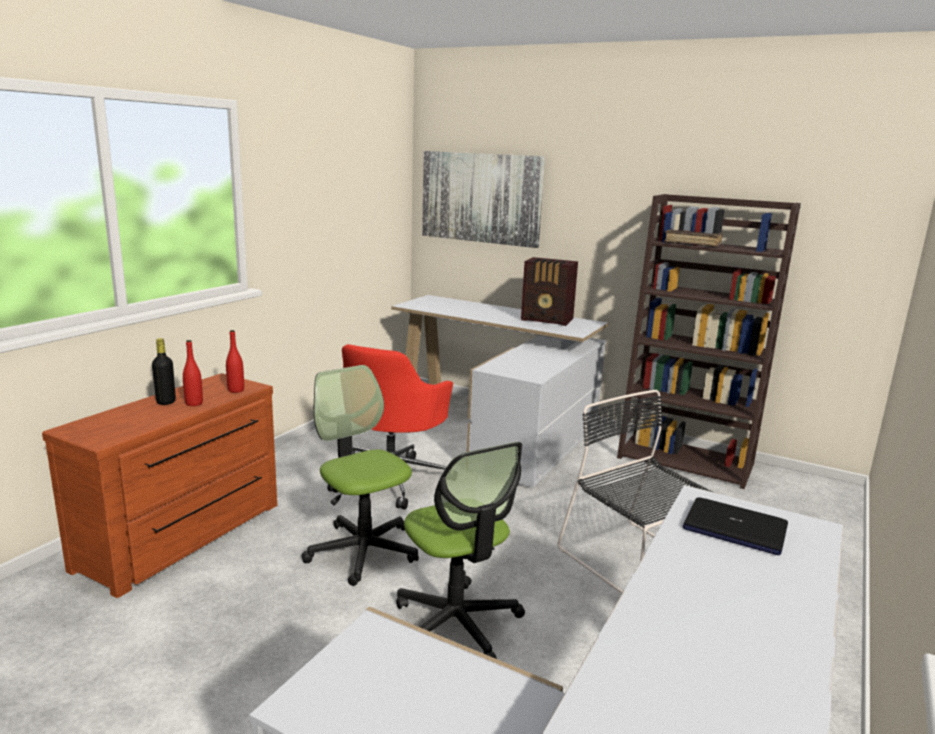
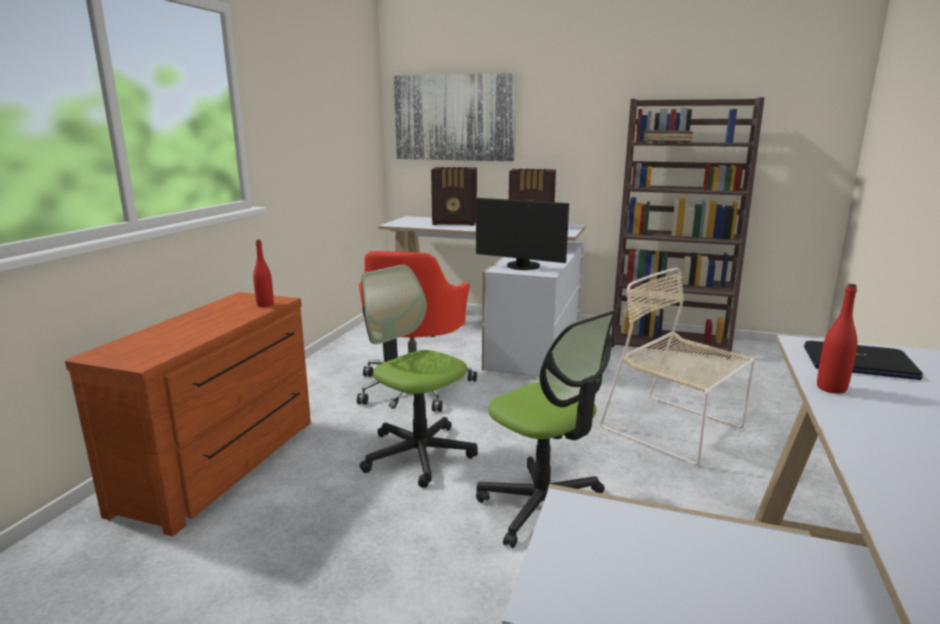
camera: 10 degrees left, 0 degrees up
black bottle [152,338,176,405] -> none
red bottle [183,340,203,406] -> red bottle moved to [817,284,858,394]
black chair [558,390,713,593] -> beige chair [600,268,755,465]
none -> radio [431,167,477,226]
none -> monitor [476,198,569,270]

